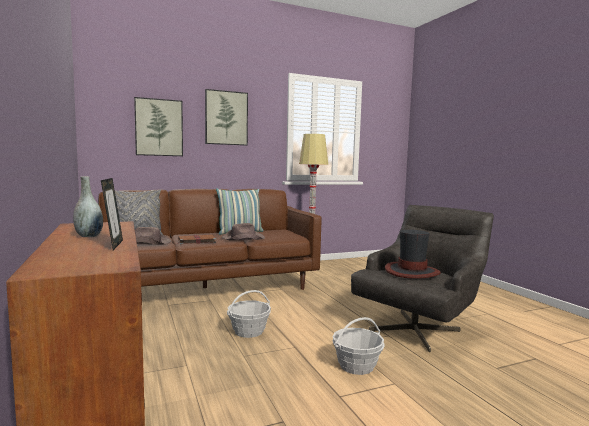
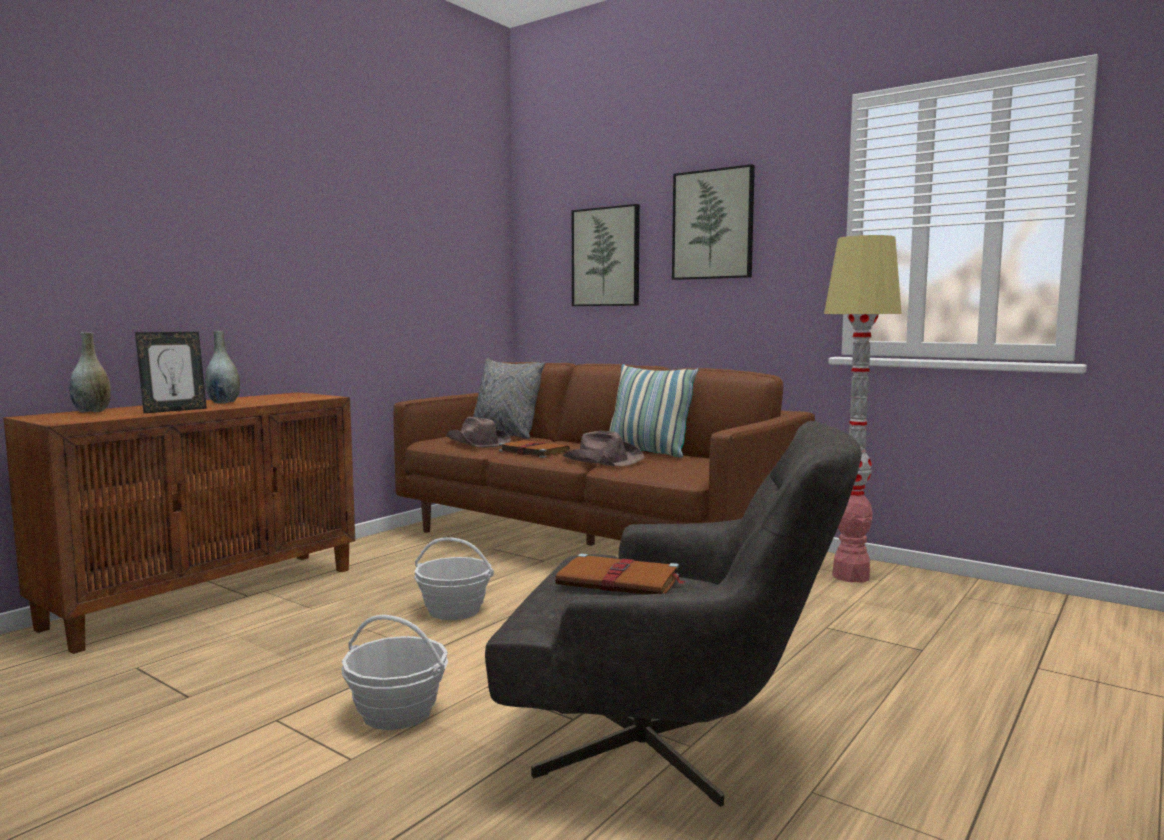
camera: 60 degrees right, 0 degrees up
hat [385,229,441,279] -> brown book [555,553,686,595]
none -> grey vase [70,332,111,413]

